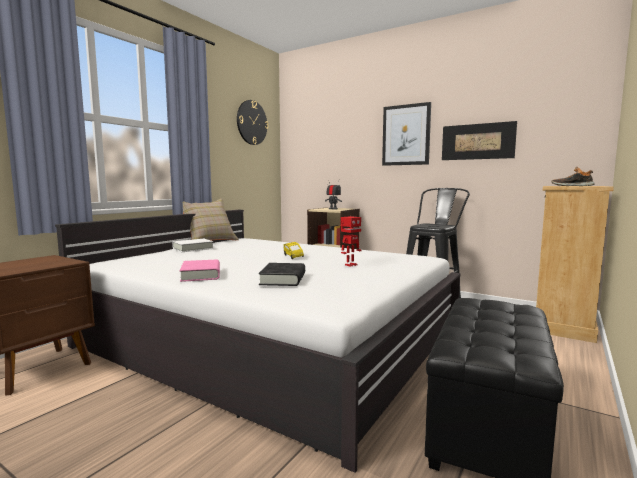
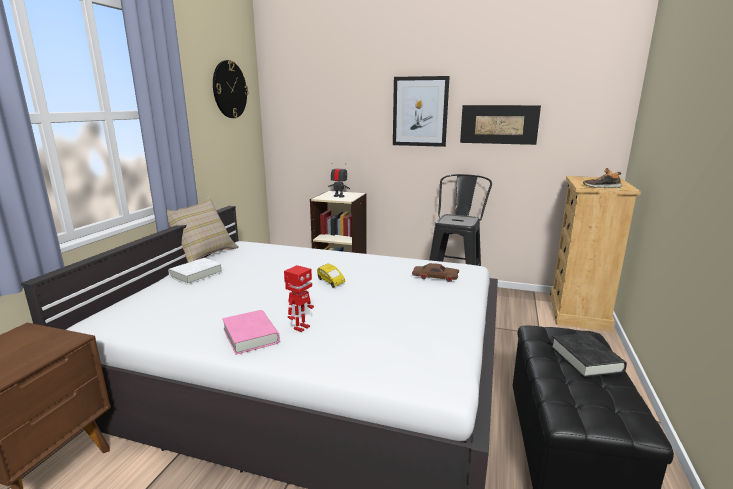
camera: 15 degrees left, 10 degrees up
black book [258,263,305,286] -> black book moved to [551,333,627,378]
toy robot [341,216,362,267] -> toy robot moved to [284,265,314,332]
none -> brown toy car [412,263,459,282]

